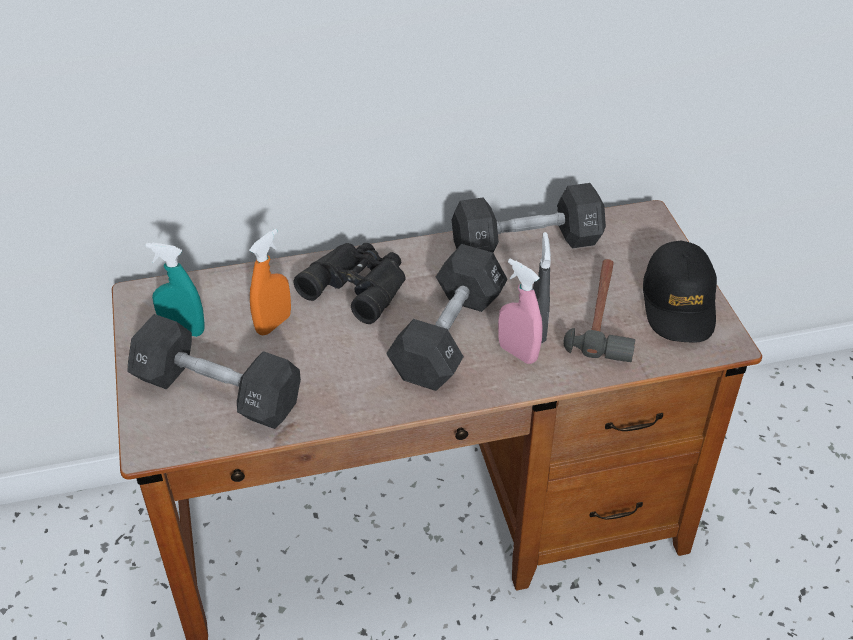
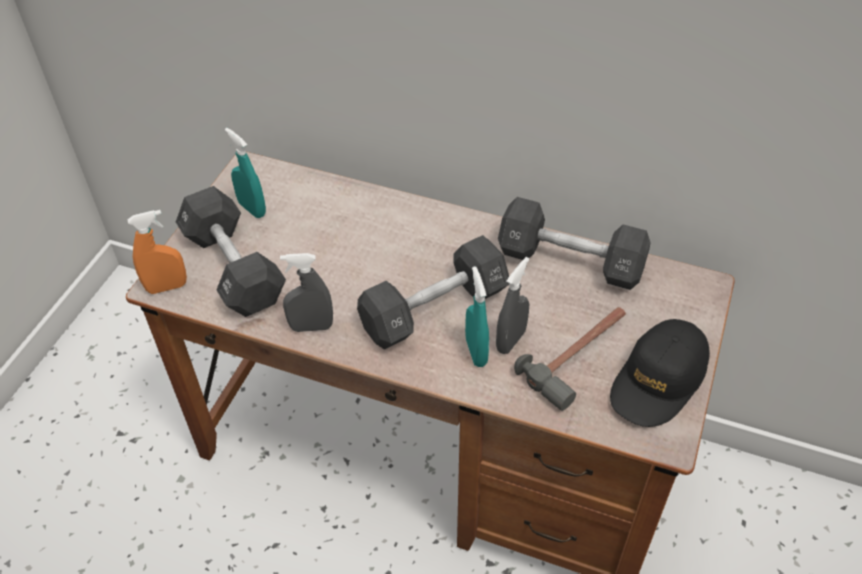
camera: 35 degrees right, 5 degrees up
orange spray bottle [249,229,291,336] -> orange spray bottle moved to [128,210,187,294]
black binoculars [294,243,406,324] -> none
pink spray bottle [498,258,543,364] -> turquoise spray bottle [465,266,489,367]
none -> grey spray bottle [280,253,333,332]

